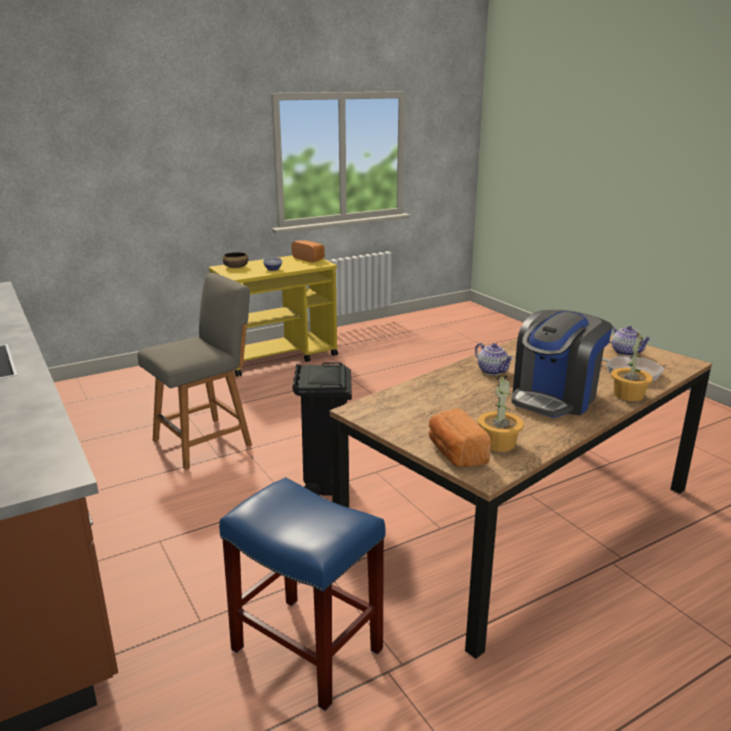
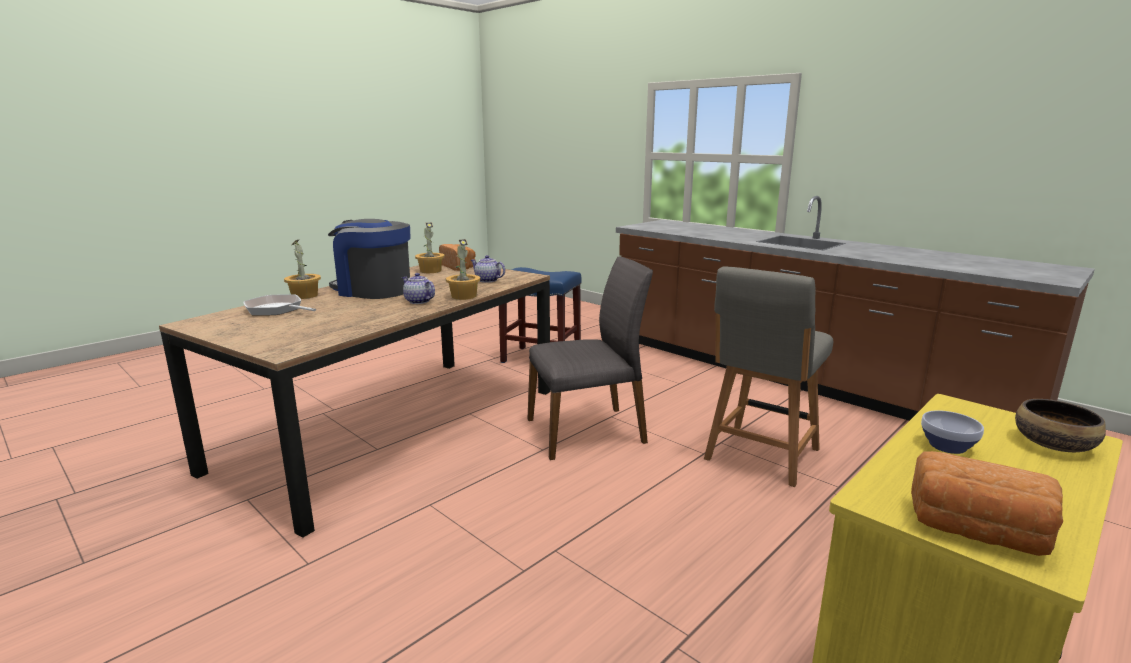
camera: 165 degrees right, 5 degrees down
black trash can [293,362,352,496] -> grey chair [527,257,653,460]
coffee machine [512,310,613,418] -> coffee machine turned 90 degrees counterclockwise [328,219,411,299]
teapot [609,326,652,356] -> teapot moved to [471,255,505,283]
none -> potted plant [446,239,481,300]

